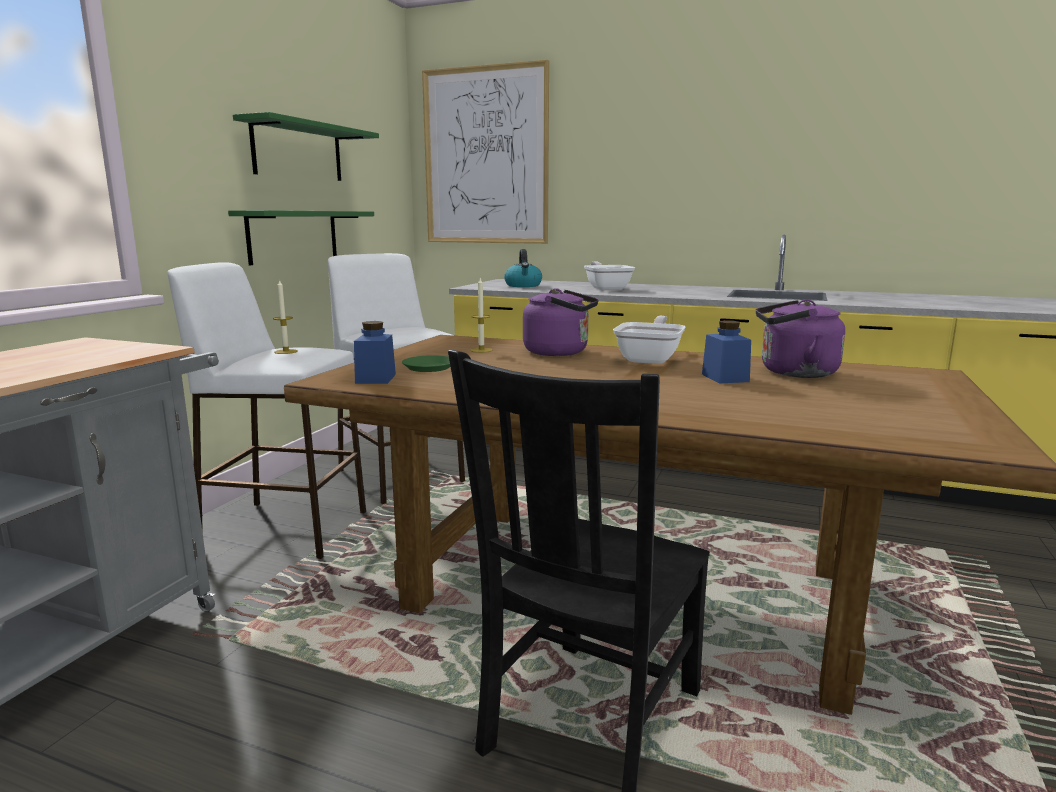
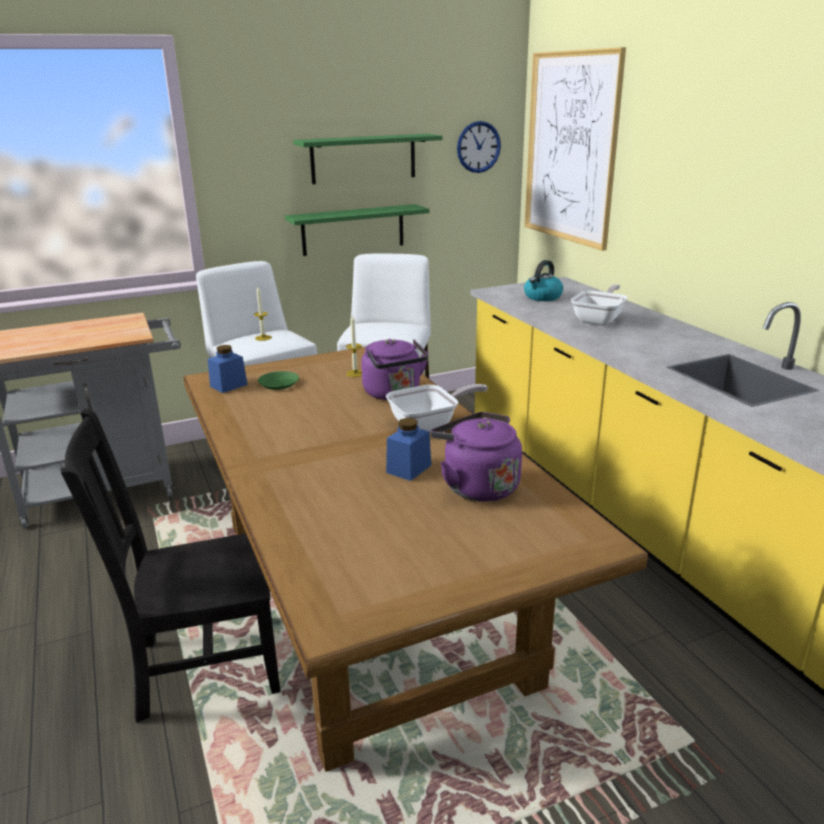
camera: 45 degrees right, 10 degrees up
none -> wall clock [457,121,501,173]

